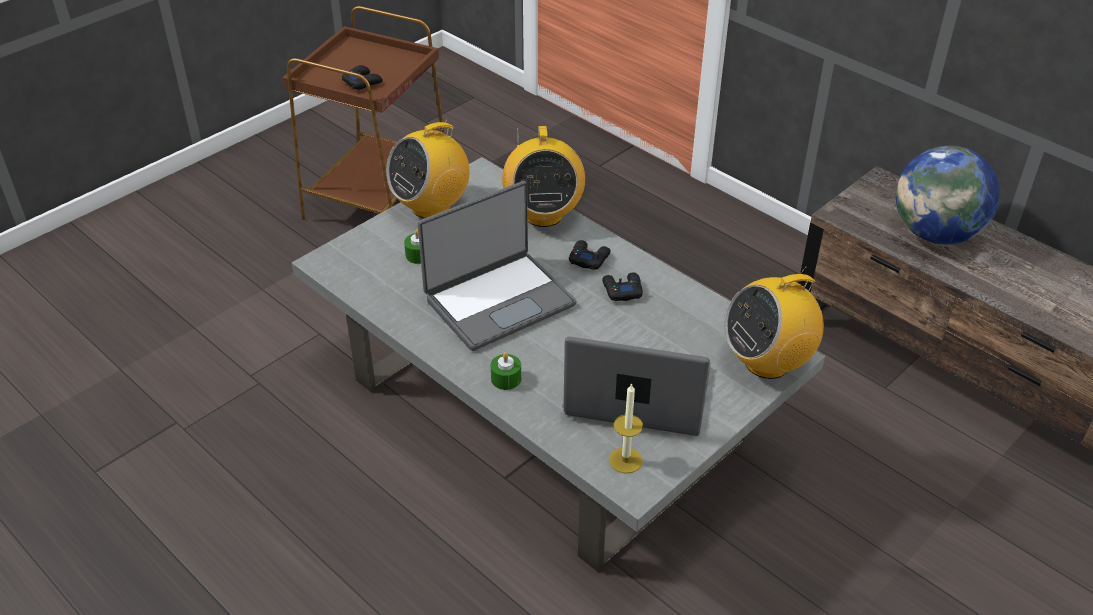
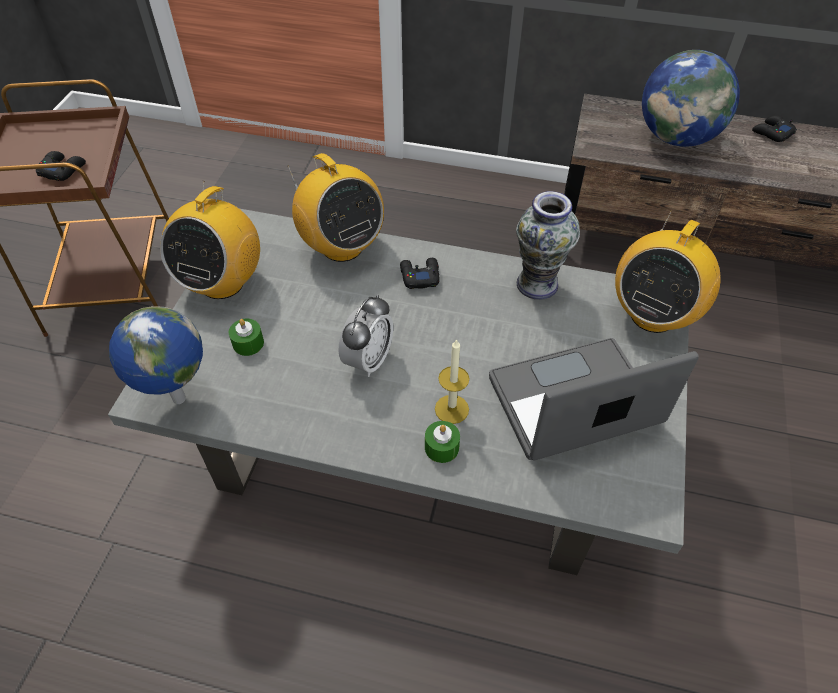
camera: 30 degrees left, 10 degrees up
laptop [418,181,577,351] -> alarm clock [339,295,393,377]
black game controller [602,272,643,301] -> black game controller moved to [752,115,797,142]
candle [609,383,643,473] -> candle moved to [435,339,470,424]
none -> globe [109,306,203,404]
none -> vase [516,191,580,300]

